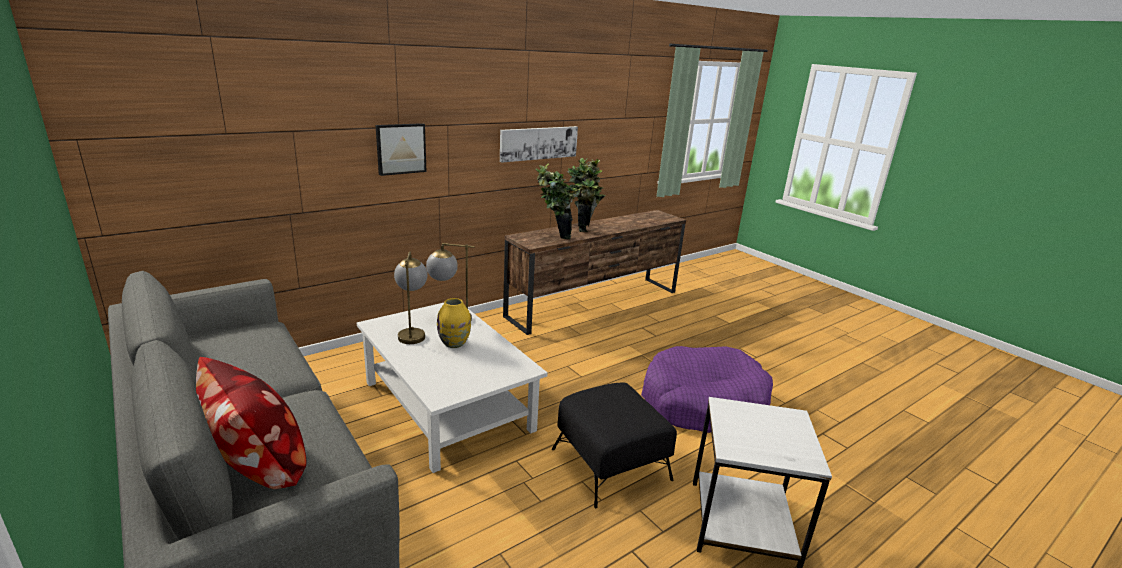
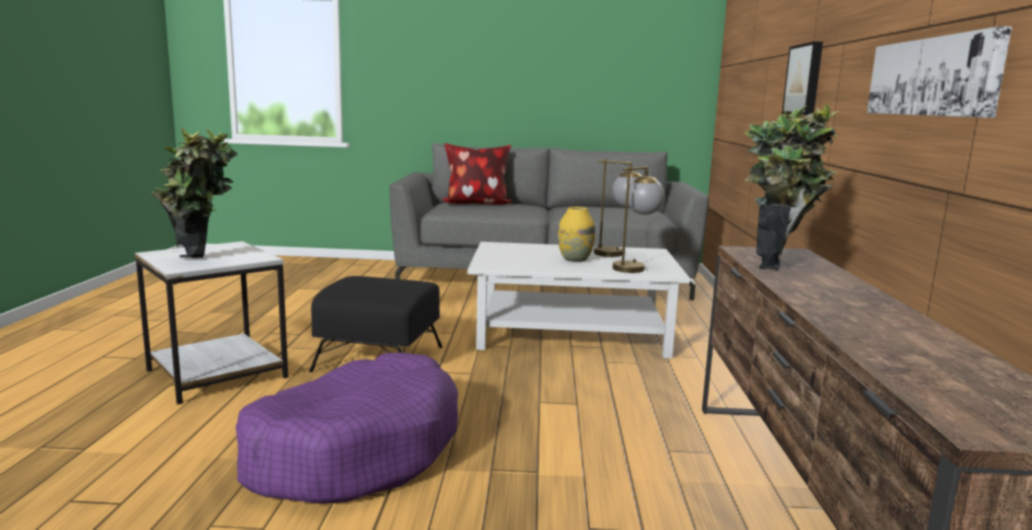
camera: 130 degrees right, 10 degrees down
potted plant [567,158,606,232] -> potted plant moved to [151,128,238,258]

